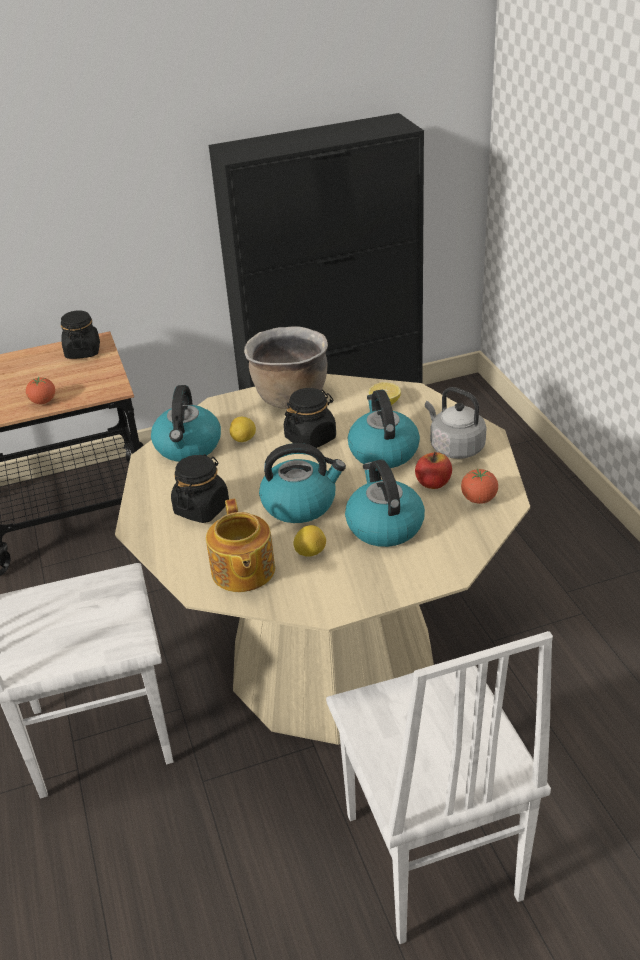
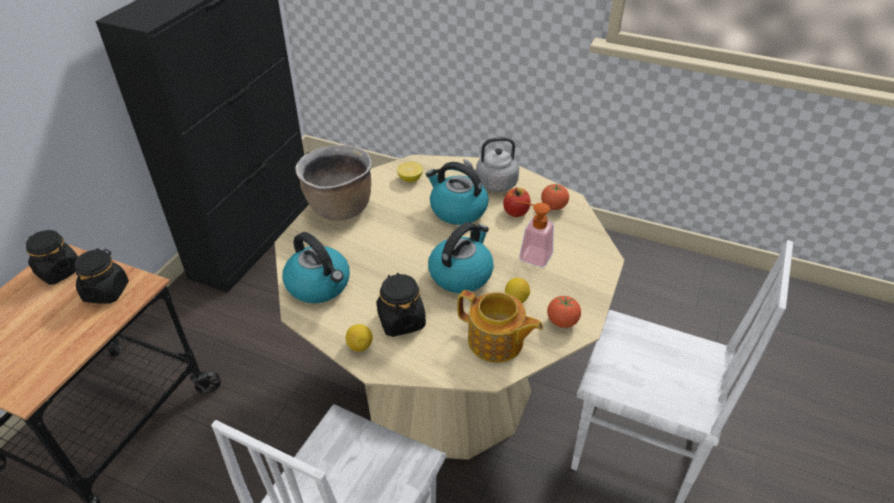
camera: 50 degrees left, 5 degrees up
tomato [26,377,55,404] -> tomato moved to [547,295,581,328]
lemon [230,417,256,442] -> lemon moved to [346,324,373,352]
black jar [284,388,336,448] -> black jar moved to [74,248,129,303]
kettle [345,459,425,547] -> soap dispenser [515,201,554,267]

